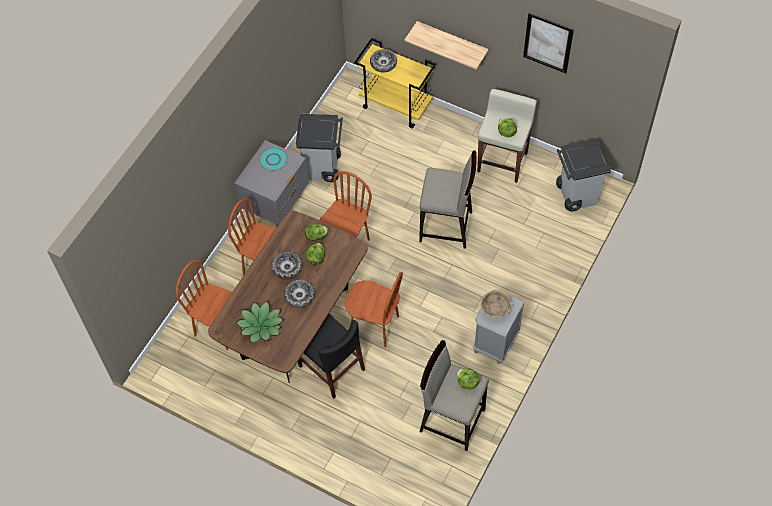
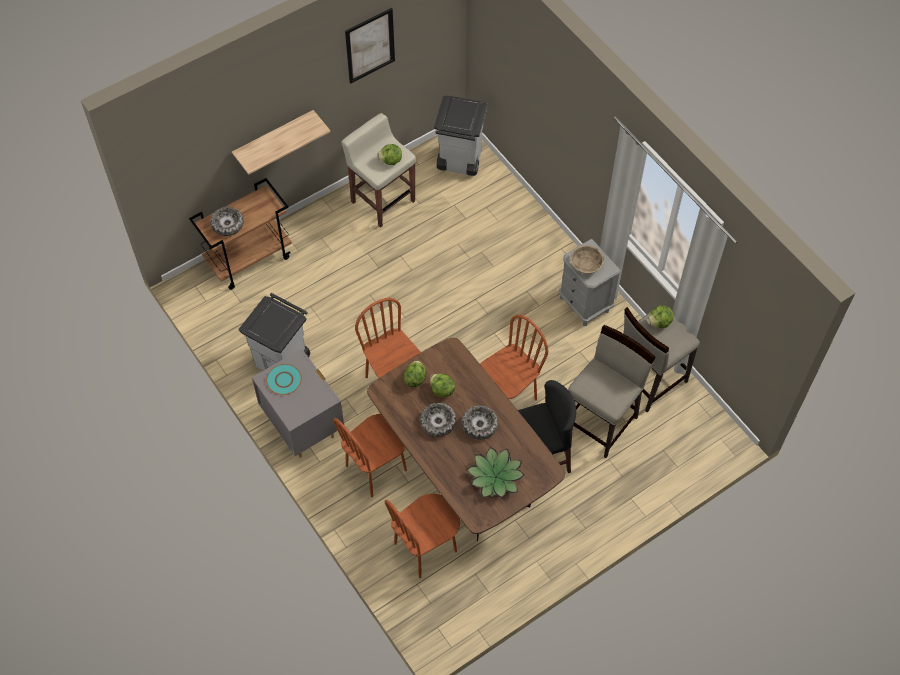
camera: 65 degrees left, 0 degrees up
yellow cart [354,38,436,128] -> brown cart [189,178,292,290]
beige stool [419,150,477,249] -> beige stool moved to [568,325,655,458]

